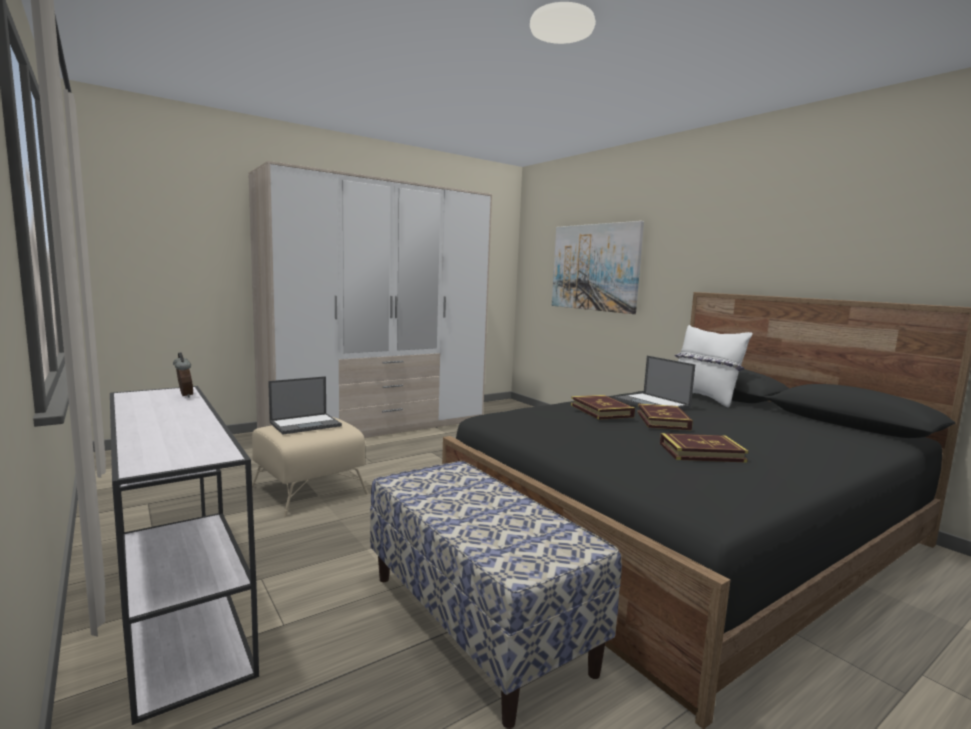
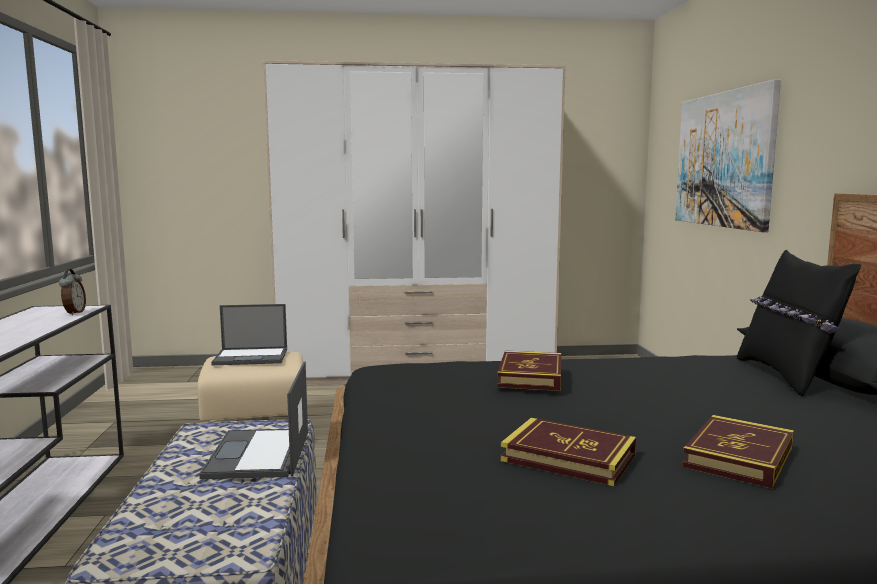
camera: 30 degrees right, 0 degrees up
laptop [614,356,696,409] -> laptop moved to [199,362,308,479]
book [637,404,693,431] -> book moved to [682,415,794,489]
white pillow [674,325,752,408] -> black pillow [737,250,861,396]

